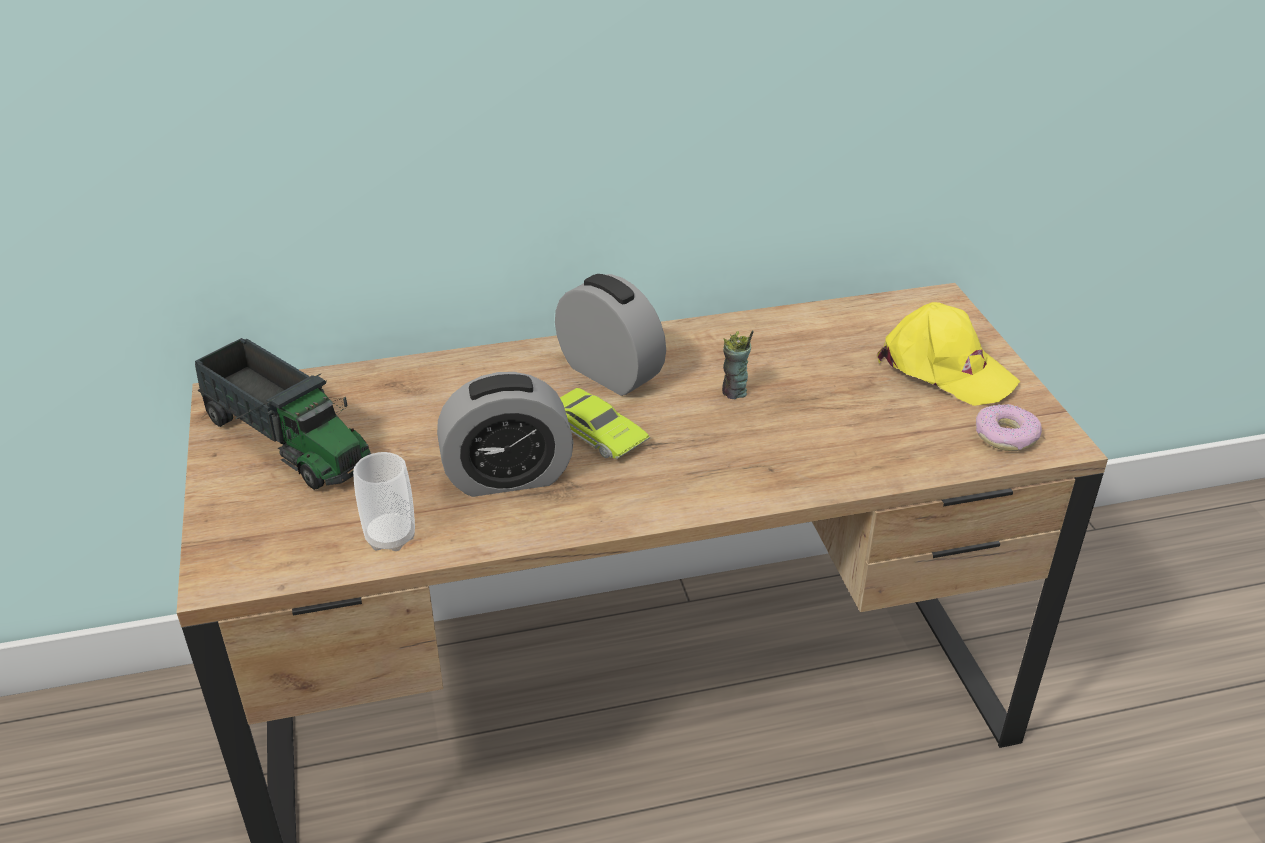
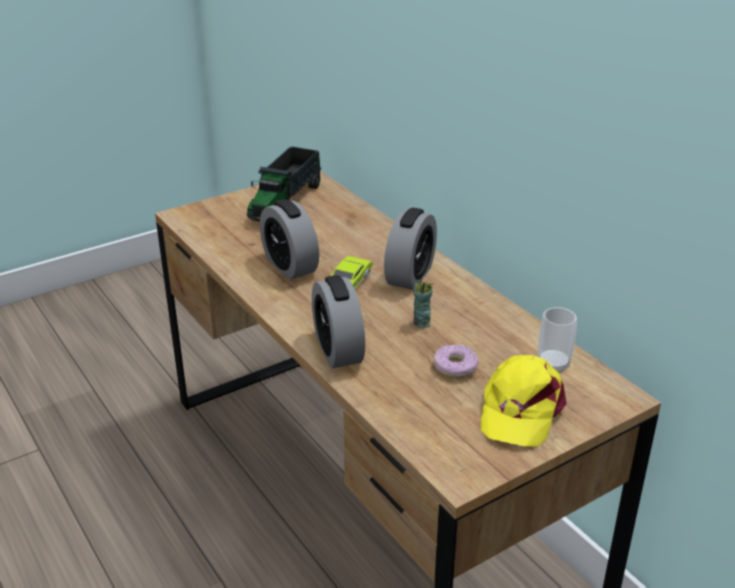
camera: 70 degrees right, 5 degrees down
cup [353,452,415,551] -> cup moved to [538,307,577,373]
donut [976,404,1042,451] -> donut moved to [434,344,479,379]
none -> alarm clock [312,275,365,368]

